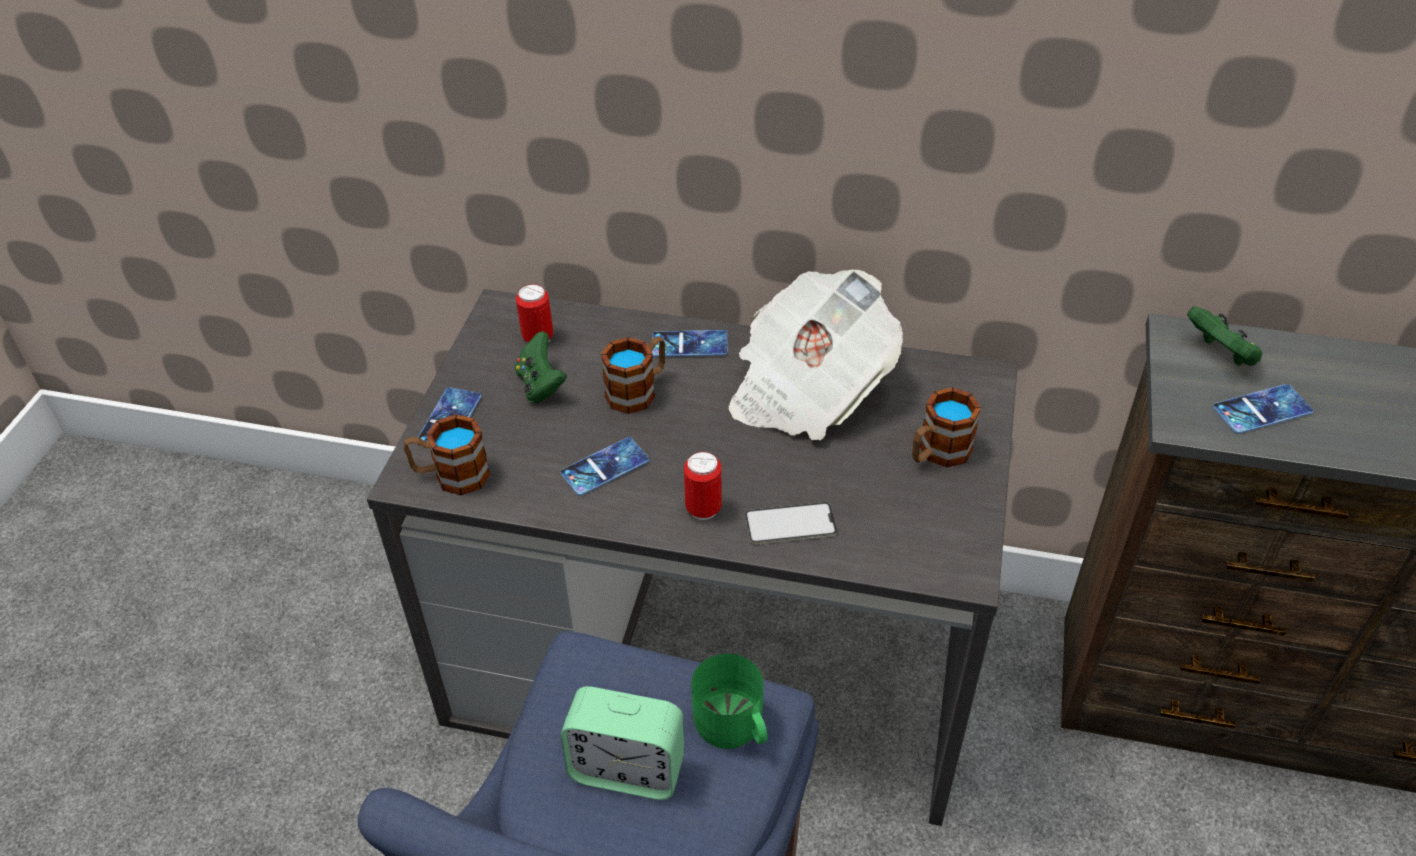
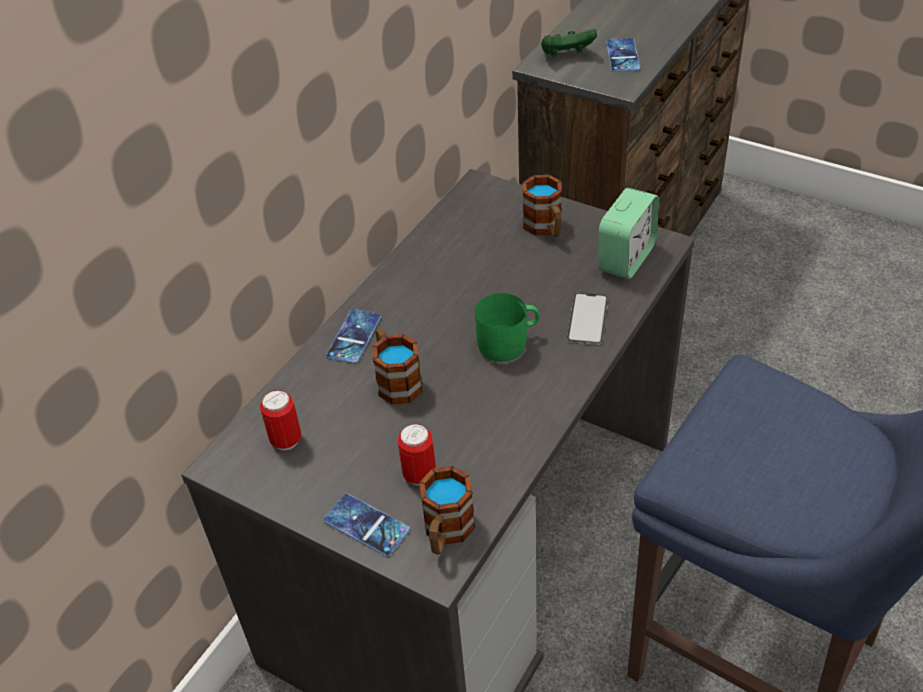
camera: 70 degrees left, 0 degrees up
green game controller [515,331,567,403] -> none
phone [560,437,649,496] -> none
alarm clock [561,686,684,800] -> alarm clock moved to [598,188,659,279]
can [684,451,722,520] -> can moved to [398,424,436,486]
green mug [691,654,768,749] -> green mug moved to [475,293,539,362]
newspaper [728,269,903,440] -> none

